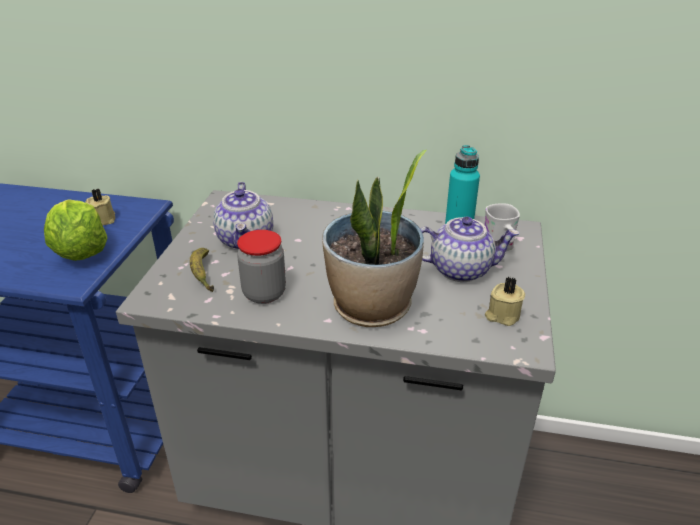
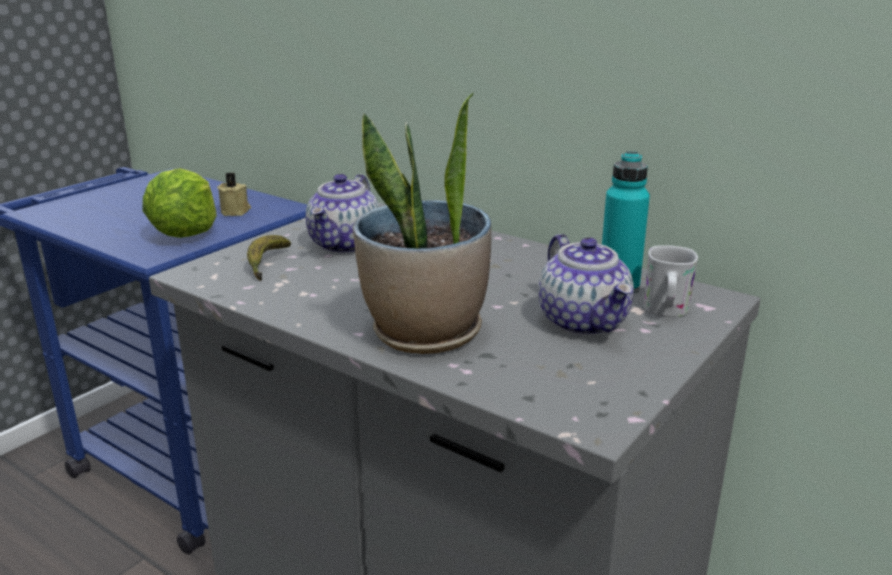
camera: 25 degrees right, 10 degrees down
jar [237,230,286,304] -> none
teapot [421,217,519,282] -> teapot turned 45 degrees clockwise [539,234,634,336]
beige candle [485,277,525,326] -> none

